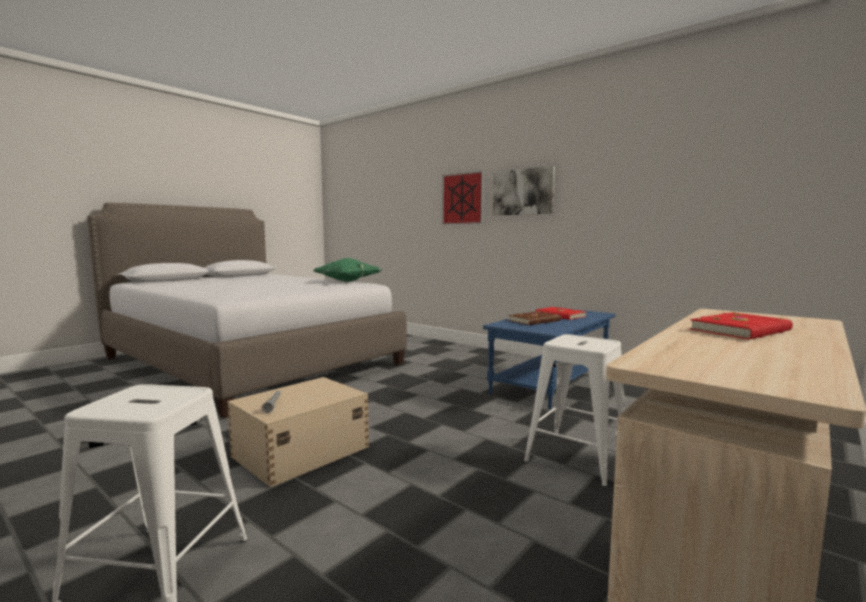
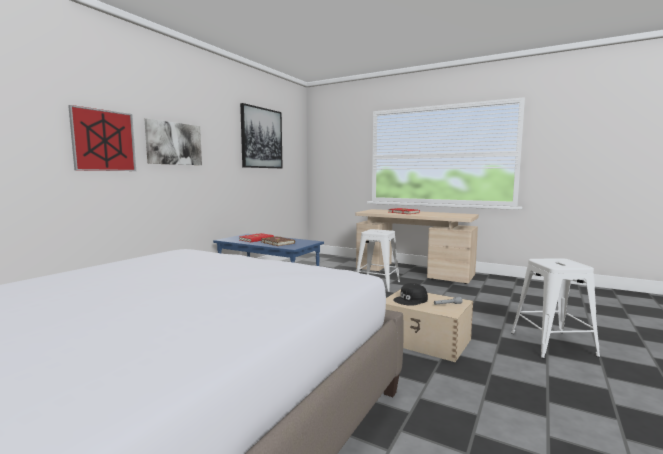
camera: 100 degrees left, 0 degrees up
green pillow [313,258,382,282] -> none
none -> picture [240,103,283,168]
none -> black cap [393,283,428,306]

